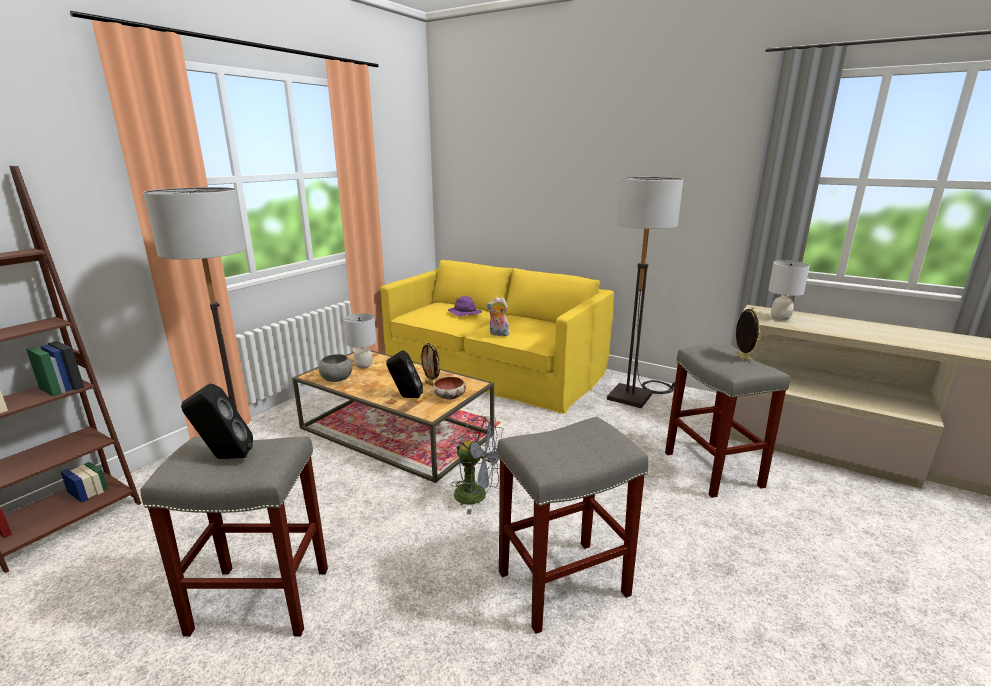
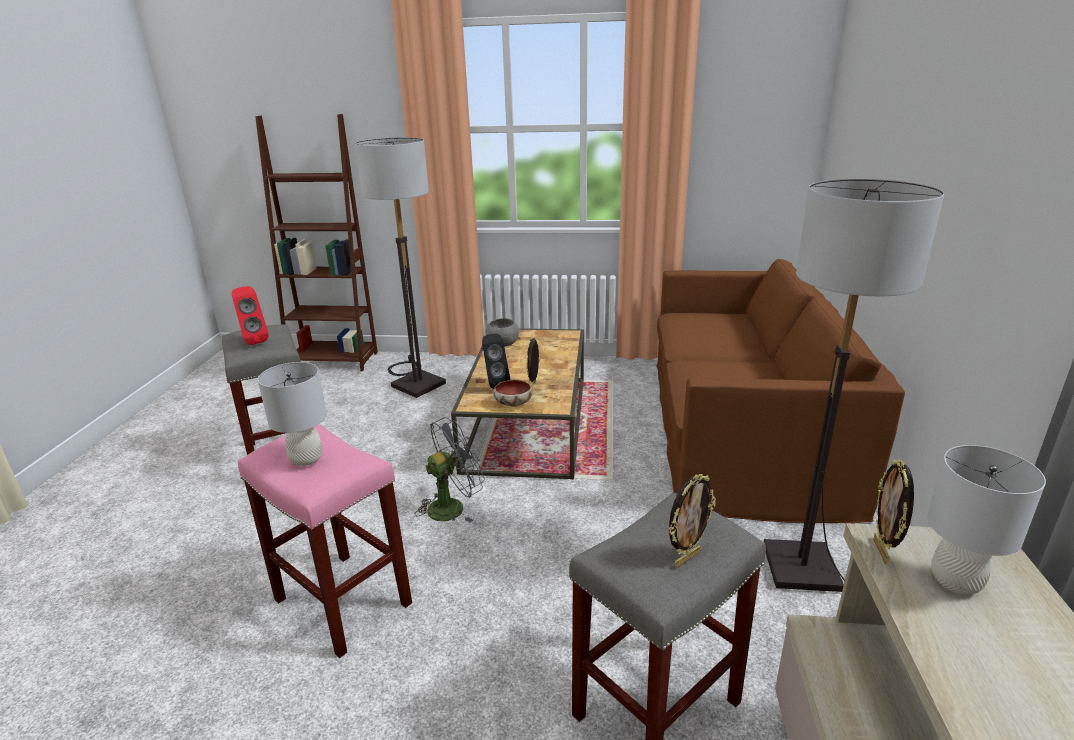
camera: 65 degrees right, 5 degrees up
black speaker [181,383,253,459] -> red speaker [232,286,269,345]
grey table lamp [344,313,376,369] -> grey table lamp moved to [258,362,327,466]
yellow sofa [380,260,614,414] -> brown sofa [656,259,905,524]
purple hat [448,296,482,317] -> none
grey fan [450,416,504,515] -> grey fan turned 120 degrees counterclockwise [415,417,485,523]
plush toy [486,297,509,336] -> none
grey stool [497,417,649,634] -> pink stool [238,424,412,658]
none -> picture frame [873,459,914,564]

